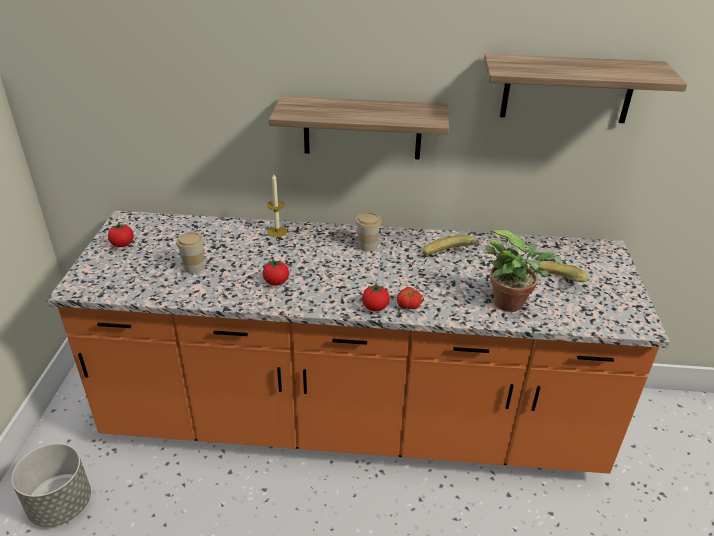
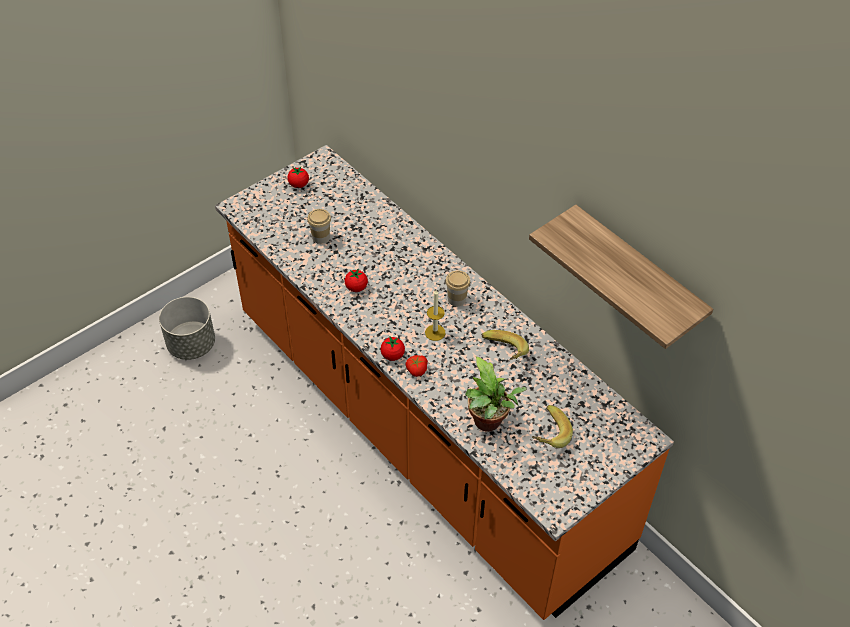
camera: 45 degrees right, 15 degrees up
candle [267,174,287,237] -> candle moved to [425,290,445,341]
shelf [269,96,449,160] -> none

